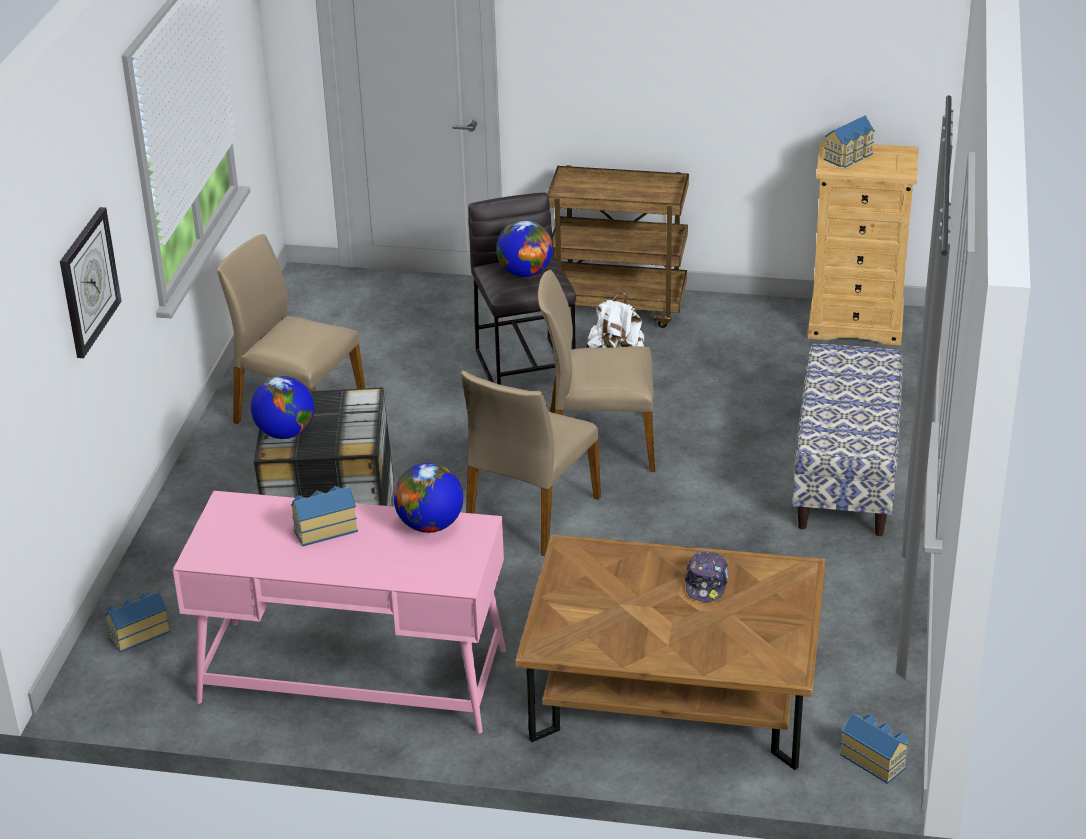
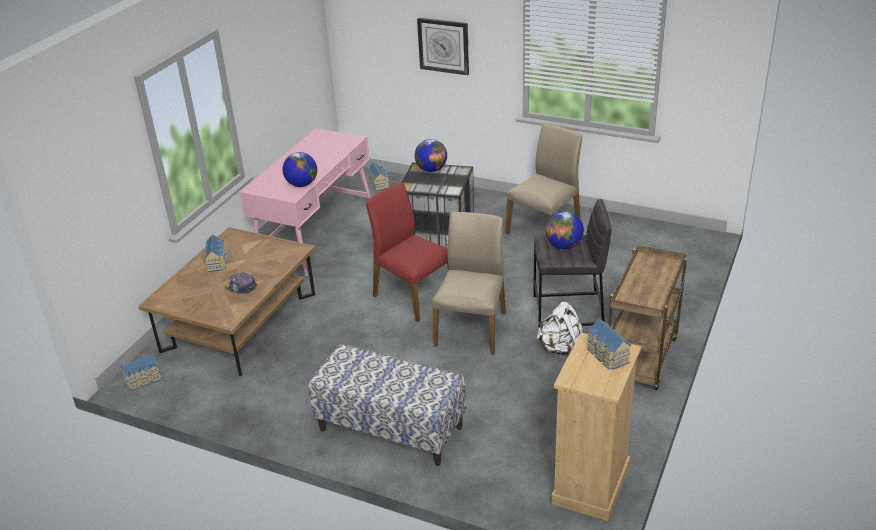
camera: 105 degrees right, 0 degrees up
toy house [291,486,358,547] -> toy house moved to [205,234,227,272]
beige chair [461,370,601,556] -> red chair [366,183,449,322]

